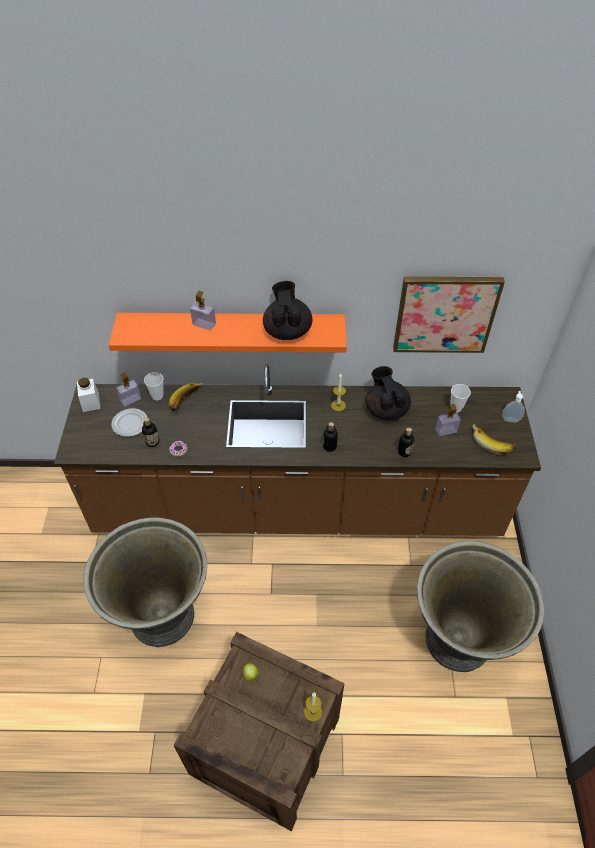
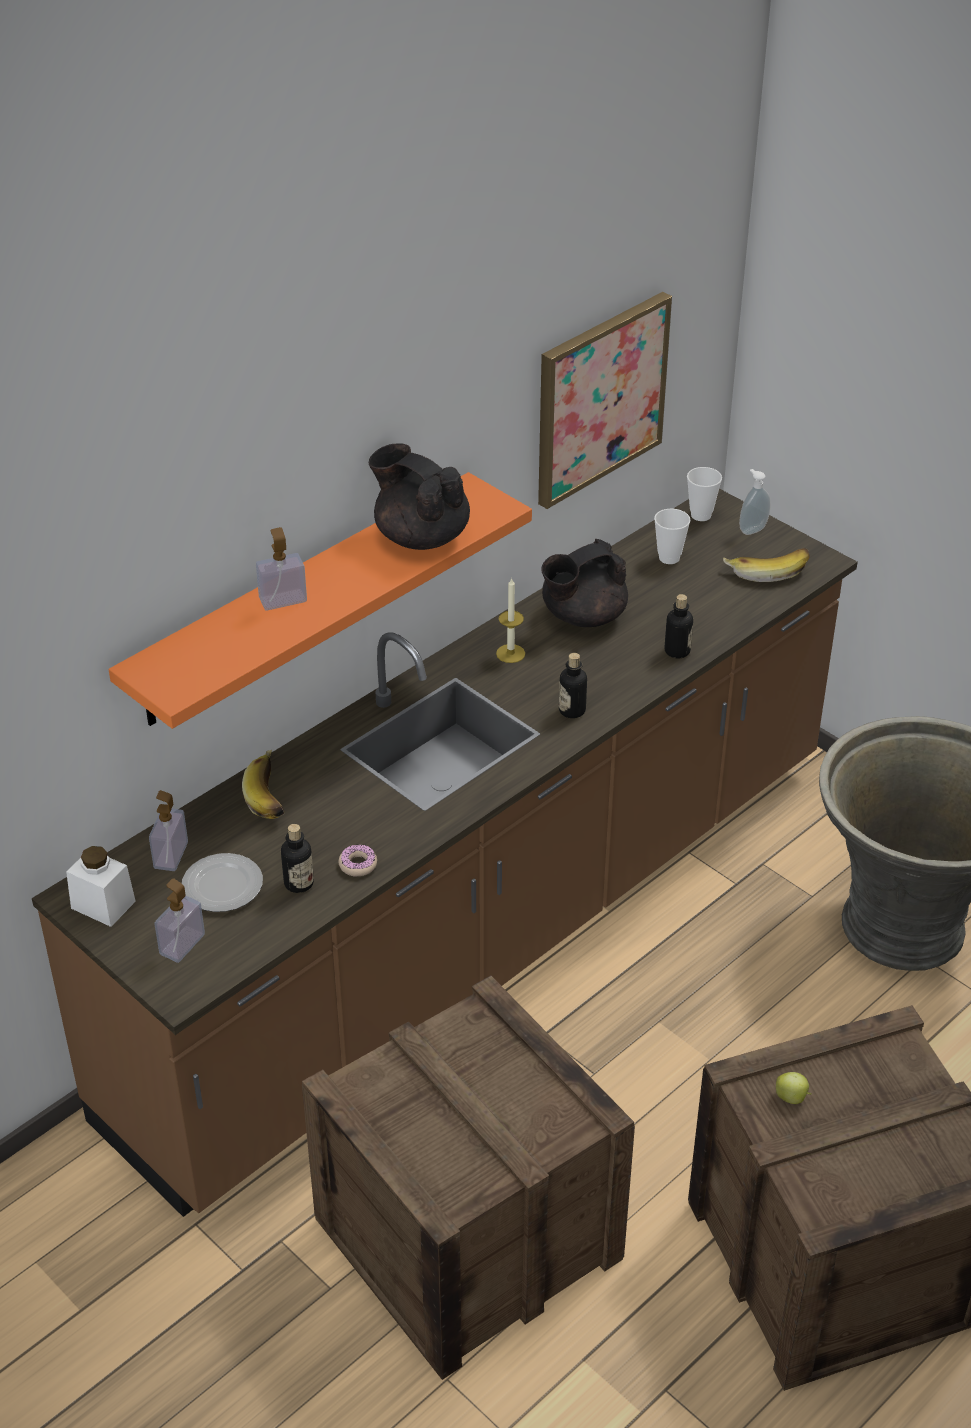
camera: 45 degrees left, 10 degrees down
grey planter [83,517,207,647] -> crate [302,976,635,1380]
cup [144,372,164,400] -> cup moved to [687,467,722,521]
candle [304,693,322,722] -> none
black teapot [366,366,411,420] -> black teapot turned 60 degrees counterclockwise [541,539,628,627]
soap dispenser [435,404,461,436] -> soap dispenser moved to [154,878,205,963]

